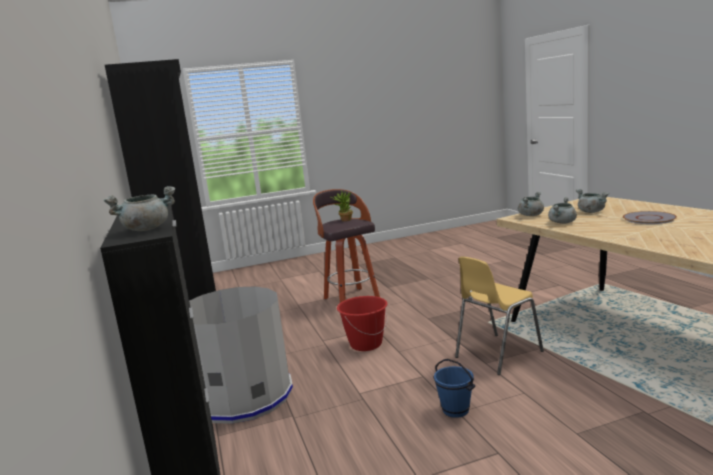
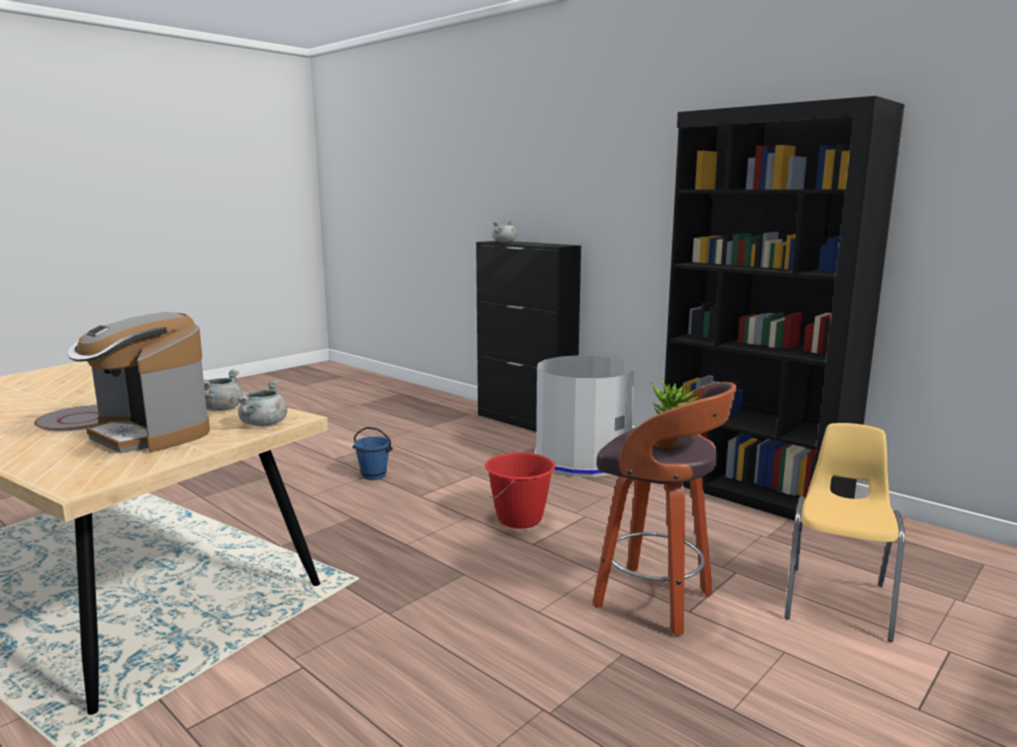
camera: 150 degrees right, 0 degrees up
yellow chair [455,257,544,375] -> yellow chair moved to [785,423,905,642]
grey cooking pot [576,189,609,213] -> coffee machine [68,312,210,453]

